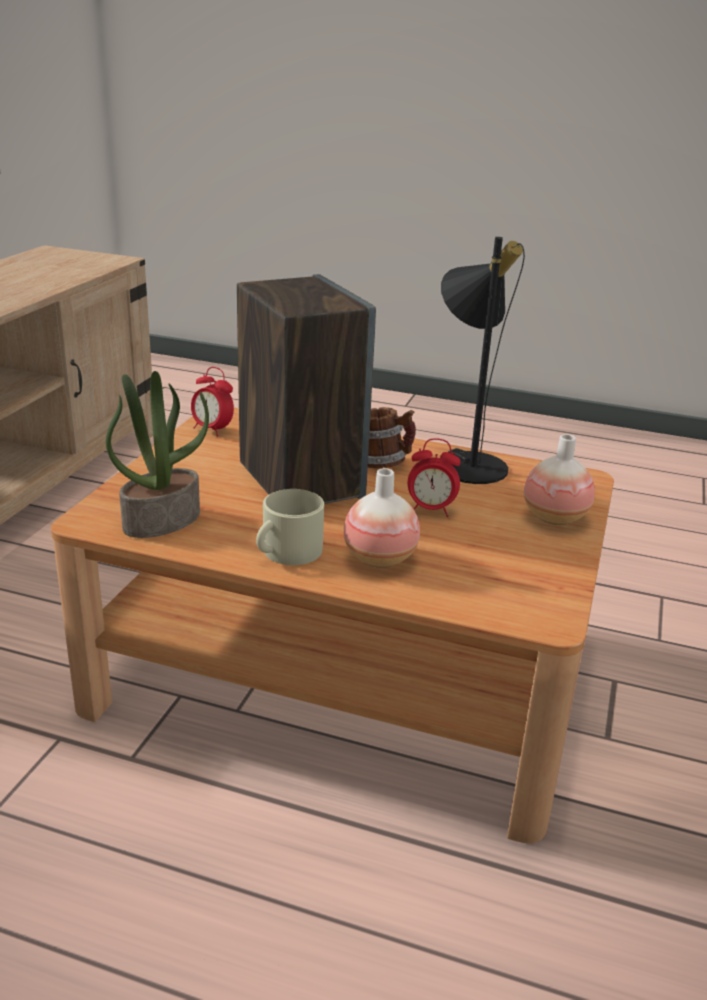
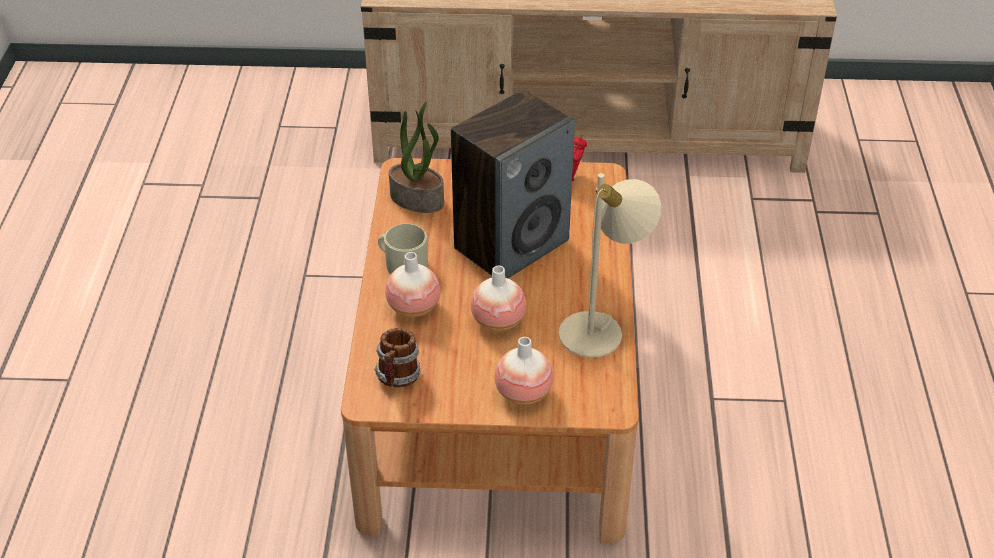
camera: 75 degrees right, 15 degrees up
mug [368,407,416,469] -> mug moved to [374,328,421,388]
alarm clock [408,438,461,517] -> vase [471,266,526,331]
black table lamp [441,237,525,484] -> beige table lamp [559,173,661,358]

